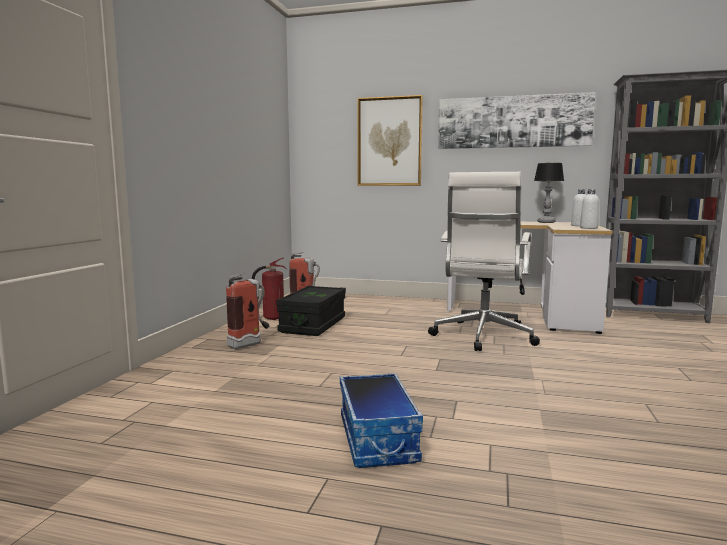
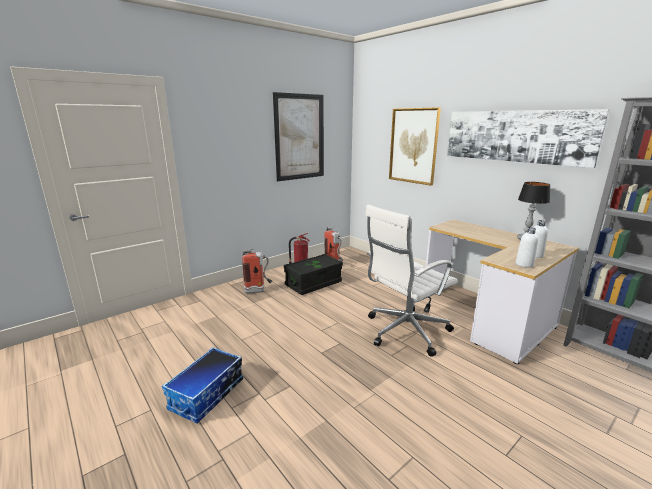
camera: 35 degrees right, 10 degrees up
none -> picture [273,92,324,181]

